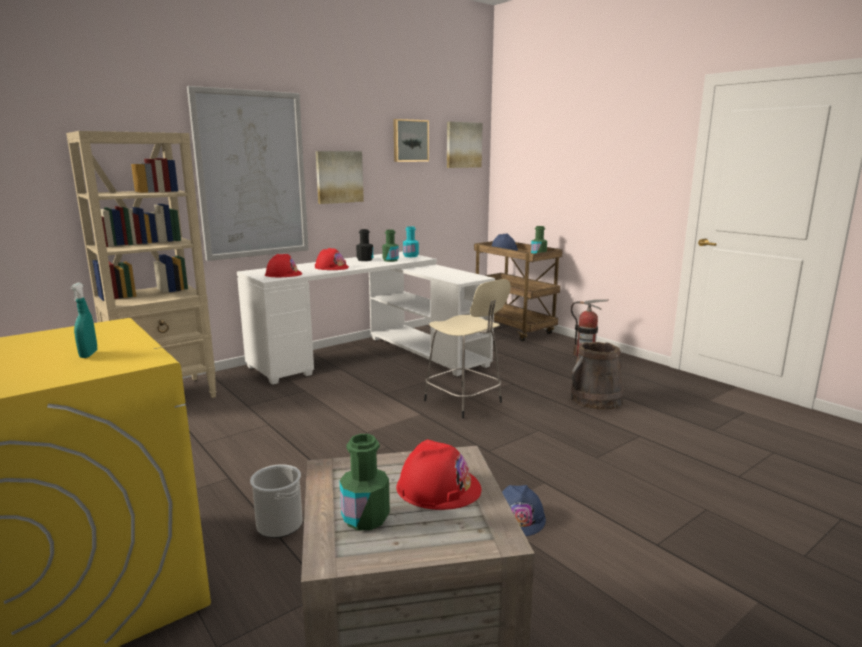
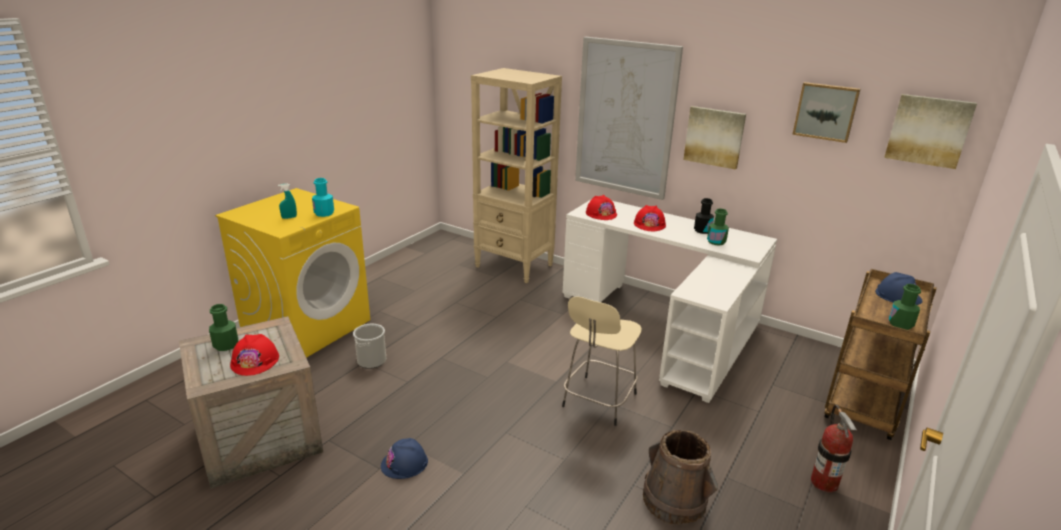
camera: 70 degrees right, 10 degrees up
turquoise bottle [403,226,419,257] -> turquoise bottle moved to [312,178,334,217]

